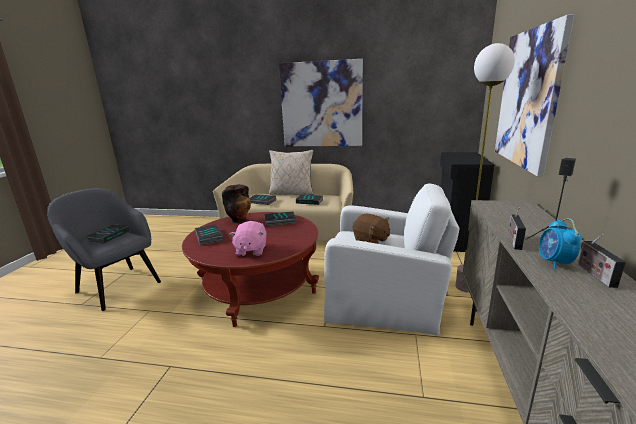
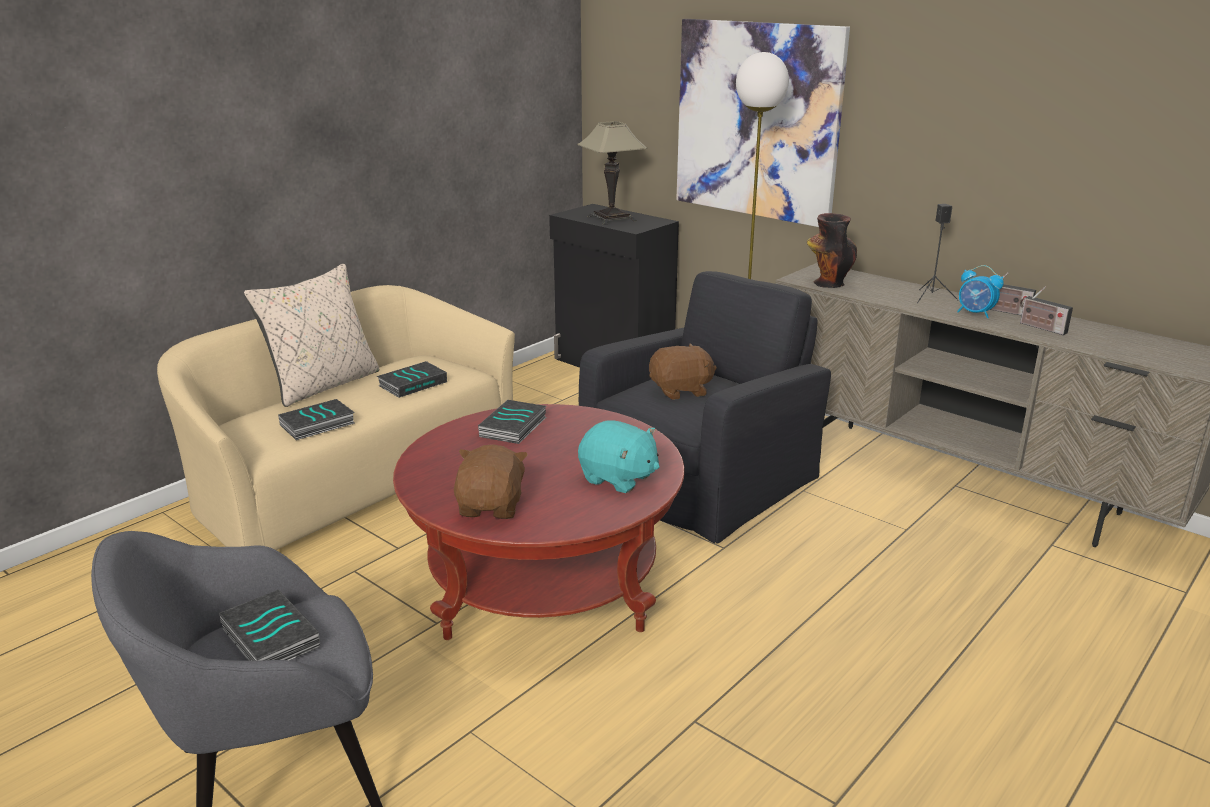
camera: 60 degrees left, 5 degrees up
book [195,224,223,245] -> brown plush toy [454,444,528,519]
vase [222,184,251,223] -> vase moved to [807,213,857,288]
pink plush toy [229,221,266,256] -> turquoise plush toy [578,420,660,493]
picture [279,59,363,146] -> none
white armchair [324,184,460,336] -> black armchair [579,271,831,544]
radio [508,208,526,250] -> radio moved to [1020,286,1073,335]
none -> table lamp [577,121,647,225]

